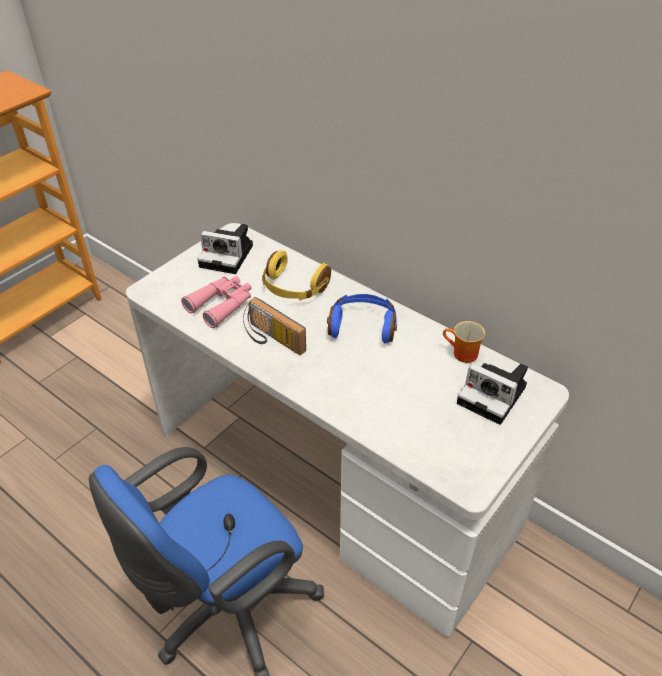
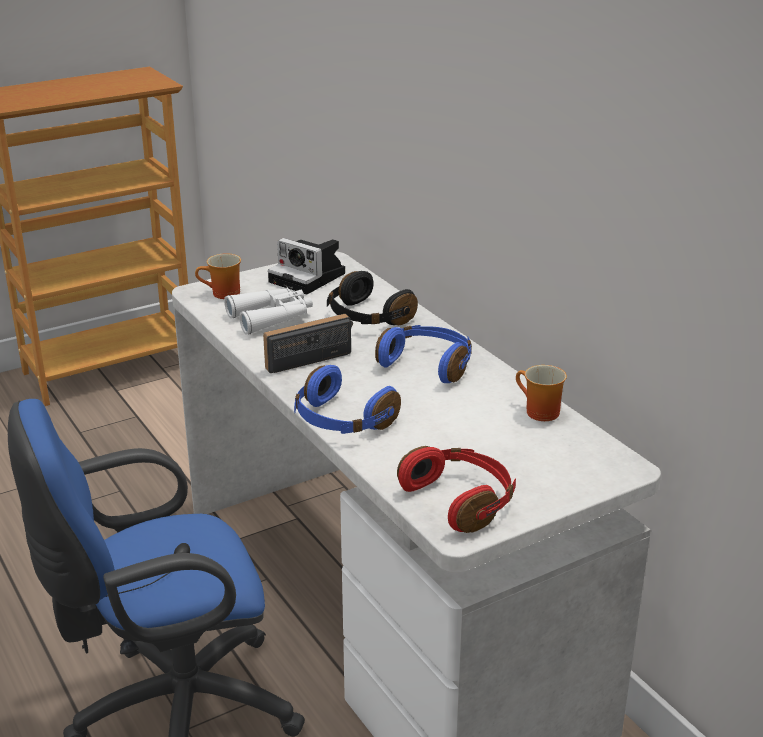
camera: 20 degrees right, 15 degrees down
pink binoculars [181,276,252,328] -> white binoculars [224,288,313,335]
radio [243,297,306,355] -> radio turned 90 degrees clockwise [263,314,353,373]
yellow headphones [262,250,331,300] -> black headphones [327,271,418,325]
camera [457,363,528,425] -> none
none -> mug [195,254,241,299]
none -> blue headphones [294,365,401,434]
none -> red headphones [397,446,516,533]

